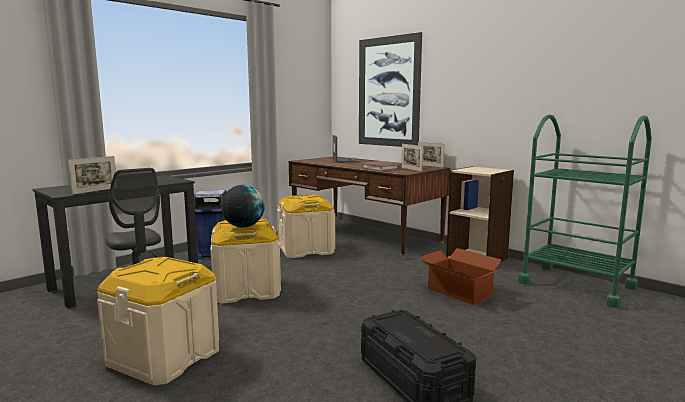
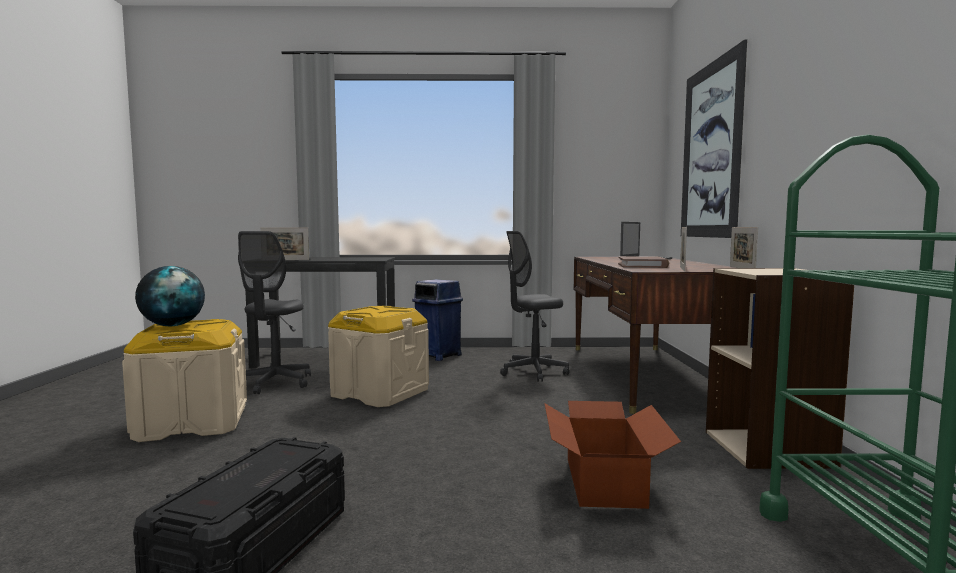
camera: 45 degrees right, 5 degrees down
globe [221,185,265,227] -> globe moved to [135,266,205,326]
beige storage box [277,194,335,258] -> grey office chair [500,231,569,382]

